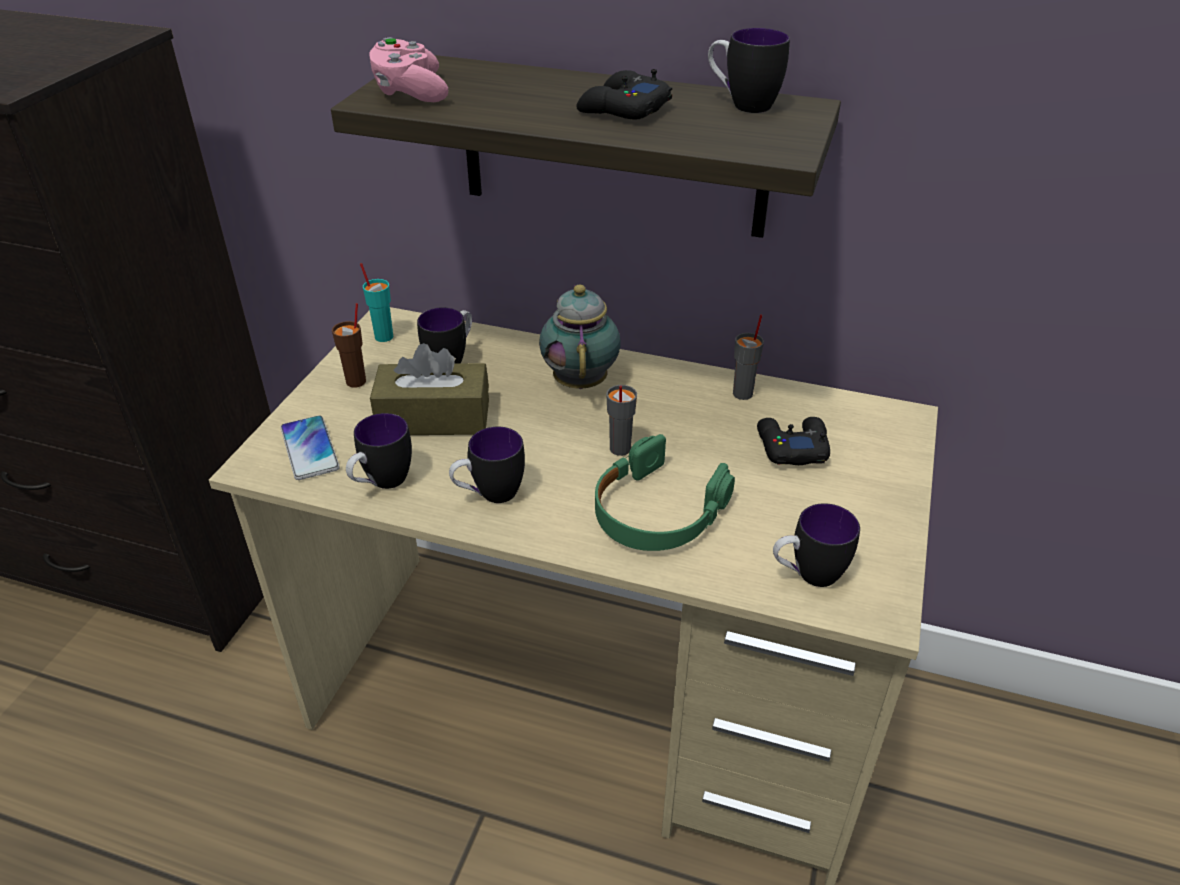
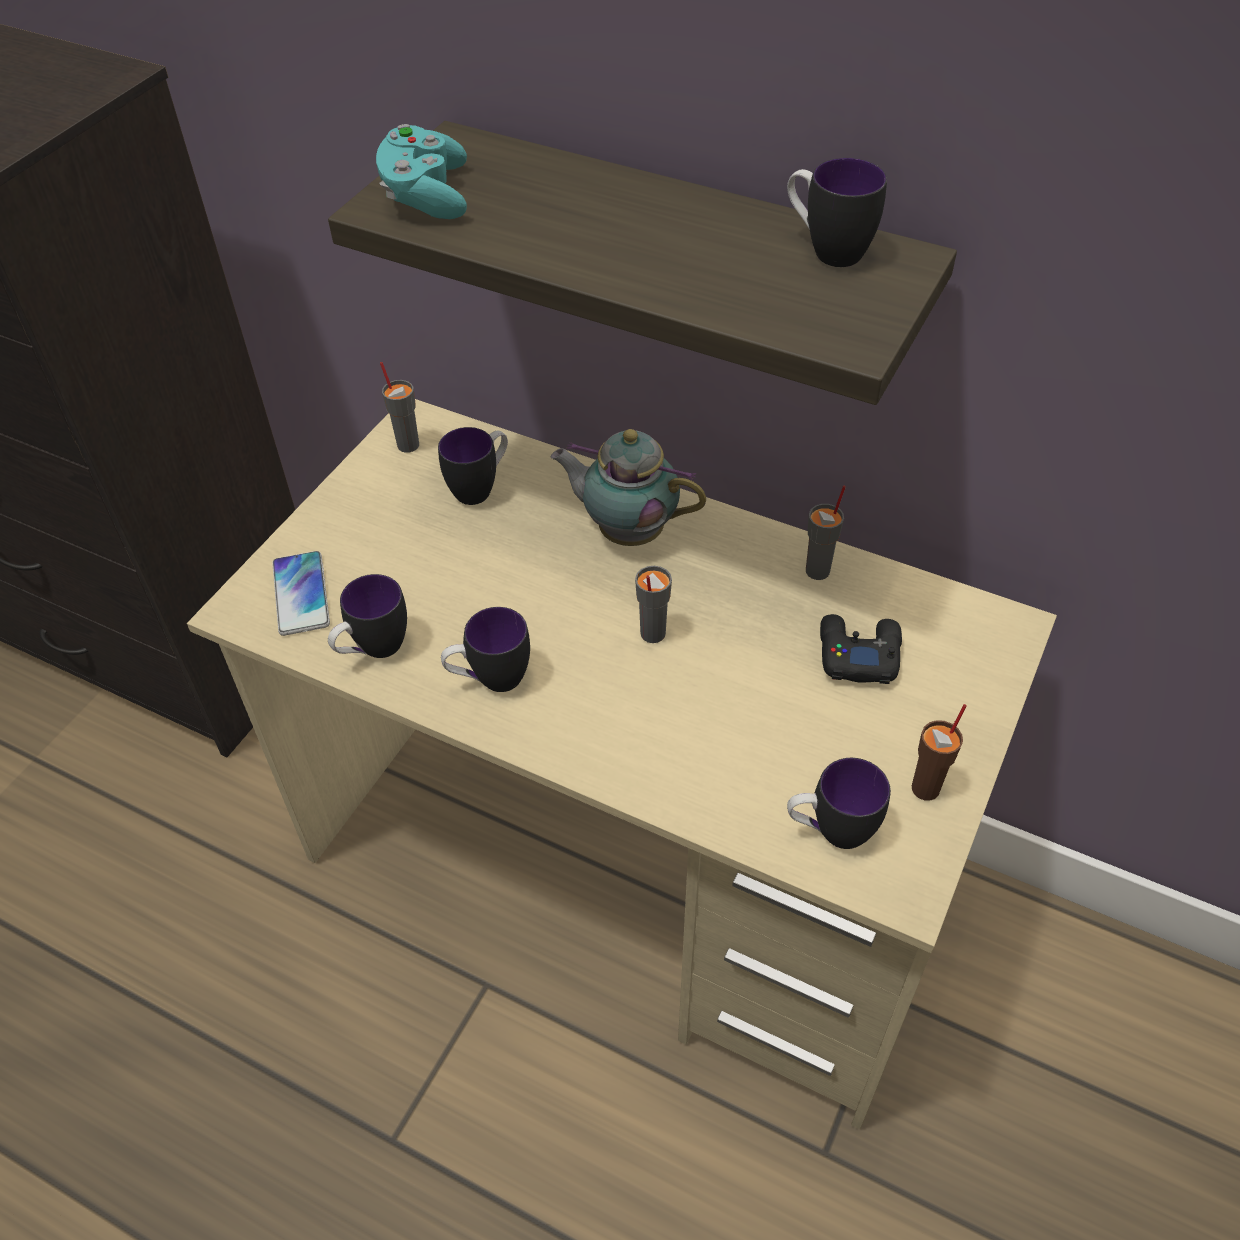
camera: 10 degrees right, 10 degrees up
brown cup [332,303,366,388] -> brown cup moved to [912,704,967,801]
turquoise cup [360,263,393,342] -> grey cup [380,362,419,453]
pink game controller [370,37,448,102] -> turquoise game controller [376,124,467,219]
brown tissue box [370,343,489,435] -> none
teapot [539,284,621,389] -> teapot turned 75 degrees counterclockwise [551,429,706,546]
black game controller [576,69,672,119] -> none
green headphones [595,434,735,551] -> none

